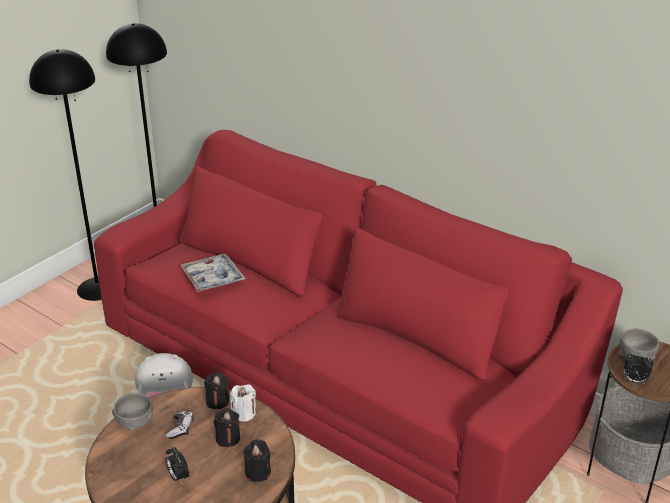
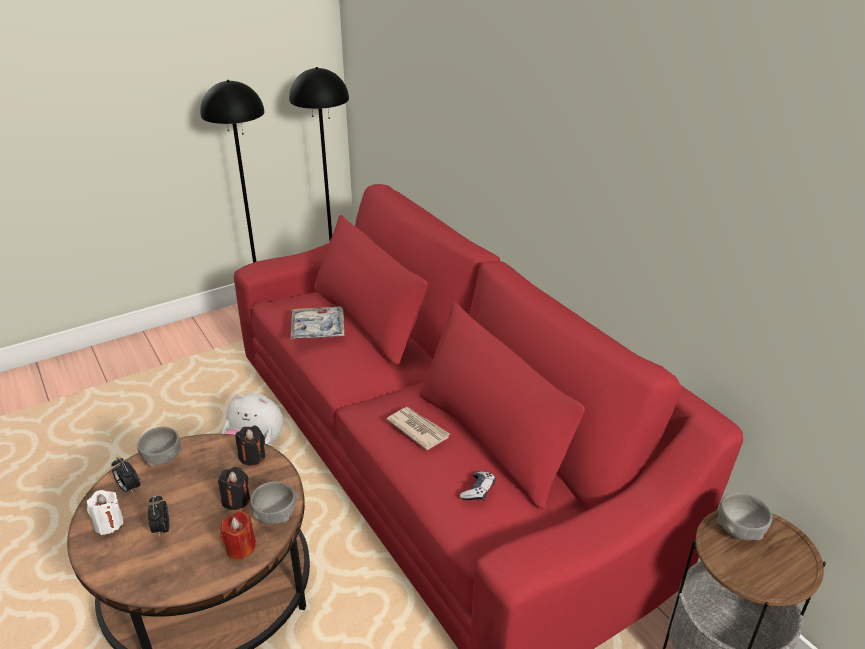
camera: 20 degrees right, 0 degrees up
game controller [166,411,194,439] -> game controller moved to [460,472,495,501]
white candle [230,384,256,422] -> white candle moved to [87,490,124,535]
black candle [243,439,271,482] -> red candle [220,511,256,559]
alarm clock [624,353,653,384] -> alarm clock moved to [111,457,140,494]
none -> grey bowl [250,481,298,524]
none -> newspaper [387,407,450,450]

